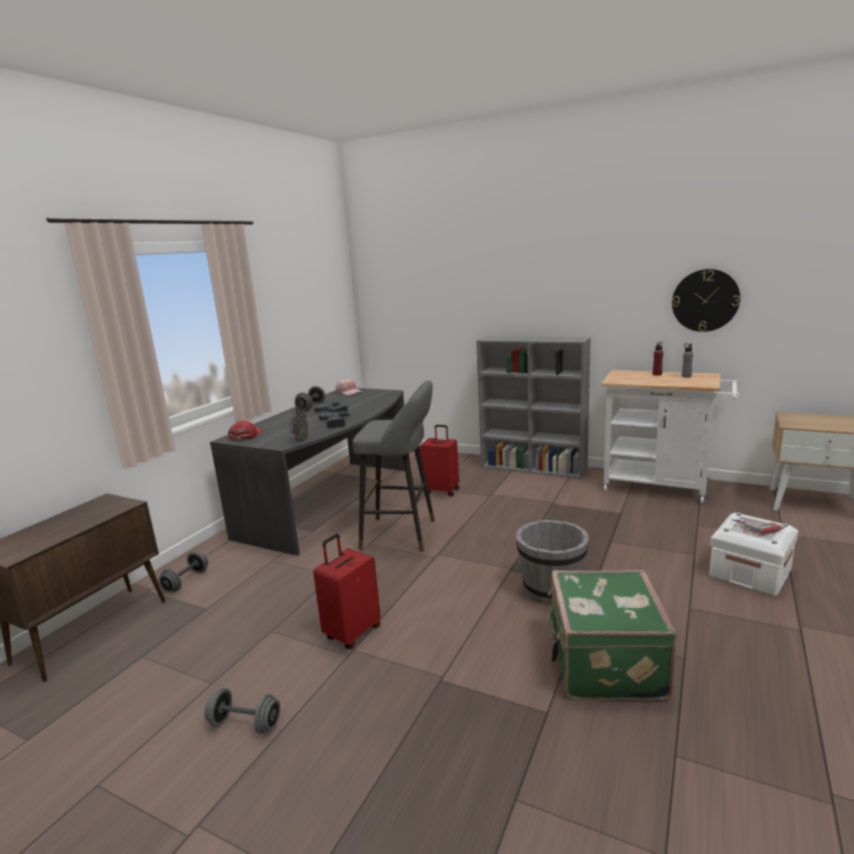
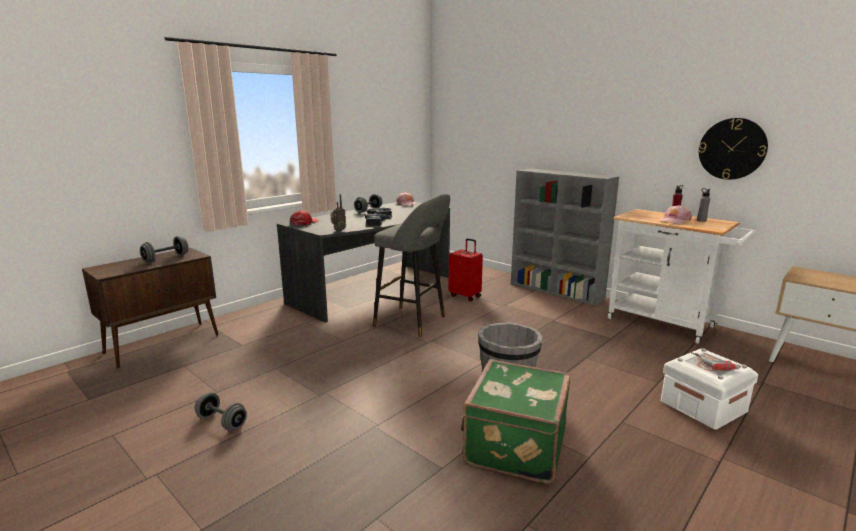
camera: 15 degrees right, 0 degrees up
grey dumbbell [159,552,208,592] -> grey dumbbell moved to [140,236,188,263]
red suitcase [313,534,381,649] -> none
none -> pink cap [660,205,692,224]

